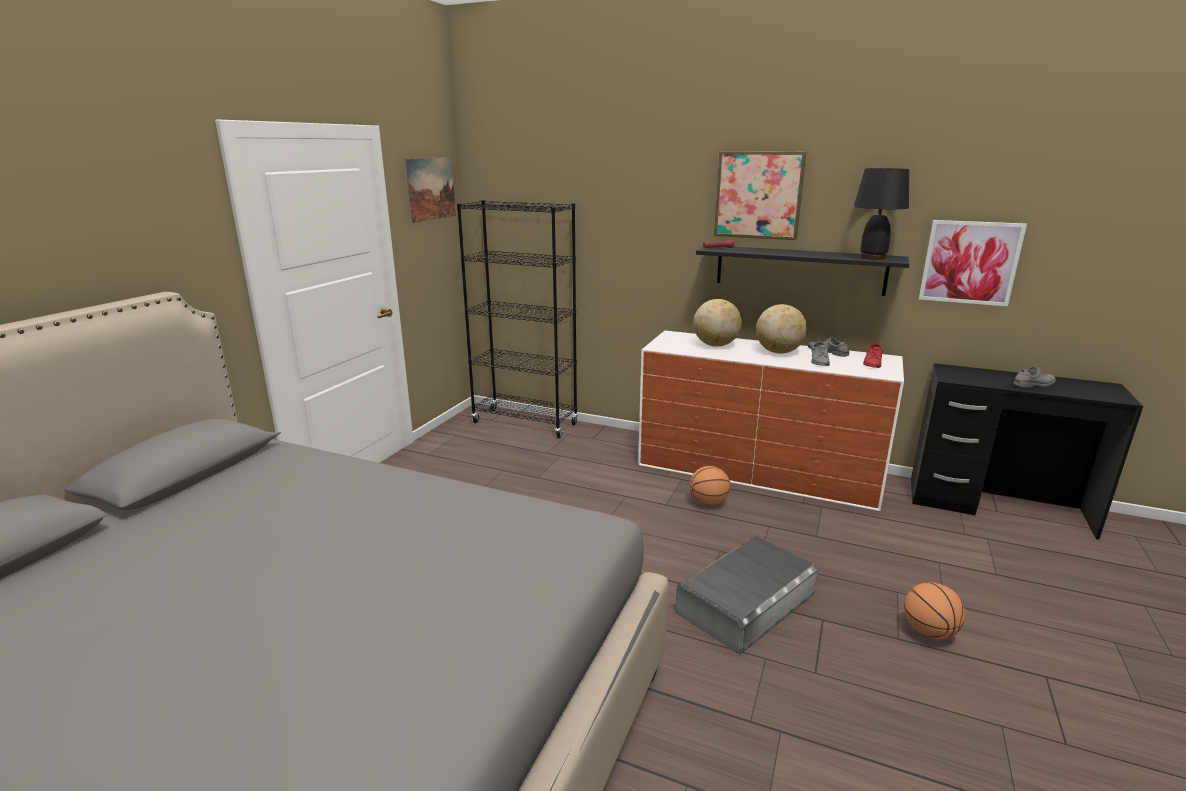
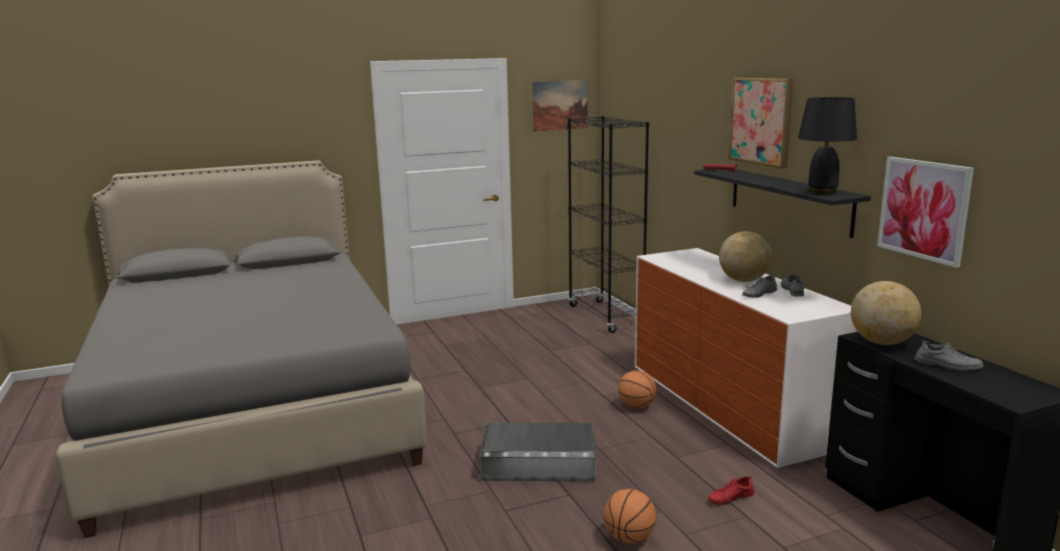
camera: 45 degrees right, 5 degrees down
globe [693,299,742,347] -> globe moved to [851,281,921,345]
red shoe [863,343,884,368] -> red shoe moved to [708,476,754,505]

